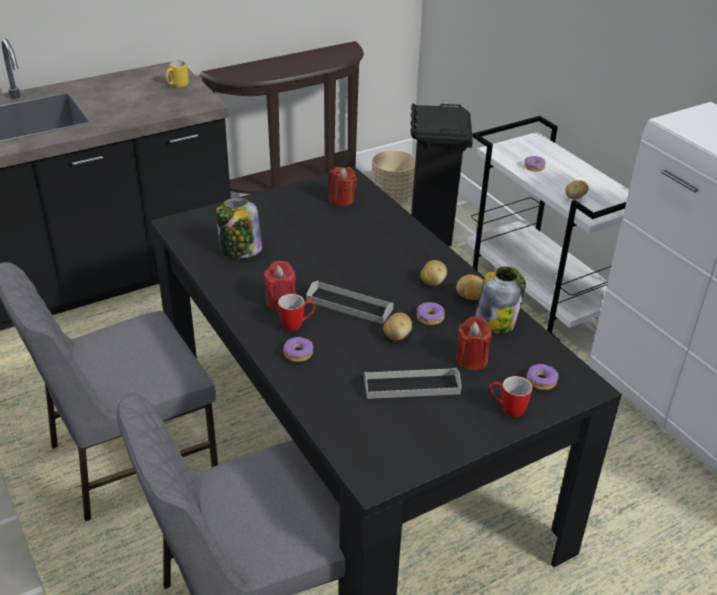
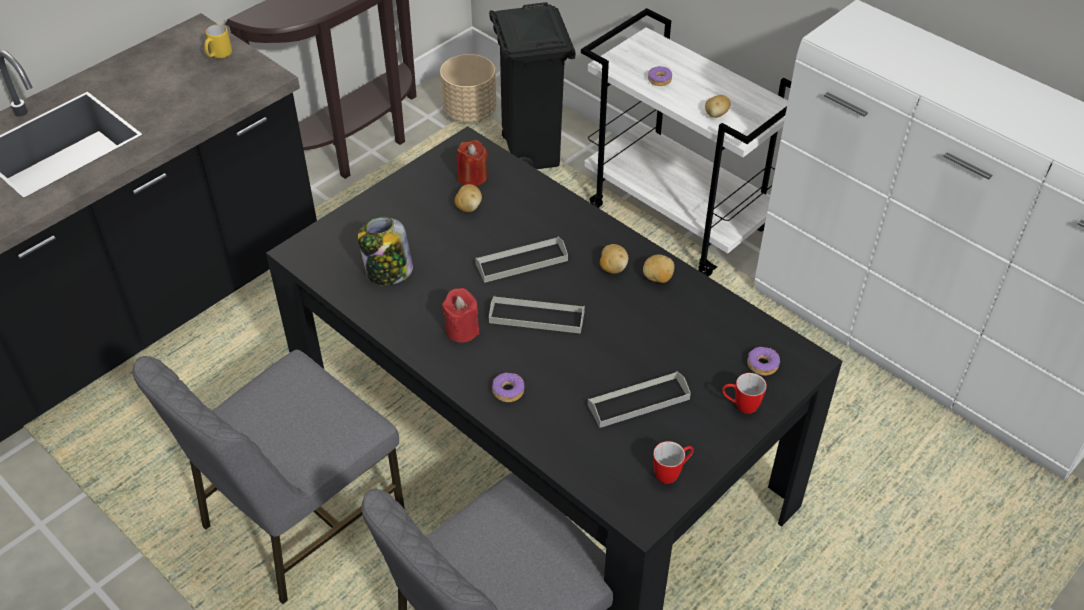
camera: 15 degrees left, 10 degrees up
mug [278,294,316,331] -> mug moved to [653,441,694,484]
potato [383,312,412,341] -> potato moved to [454,184,482,212]
donut [417,302,445,325] -> none
red candle [456,316,492,370] -> none
jar [475,266,526,334] -> none
none -> grey tray [475,237,568,283]

